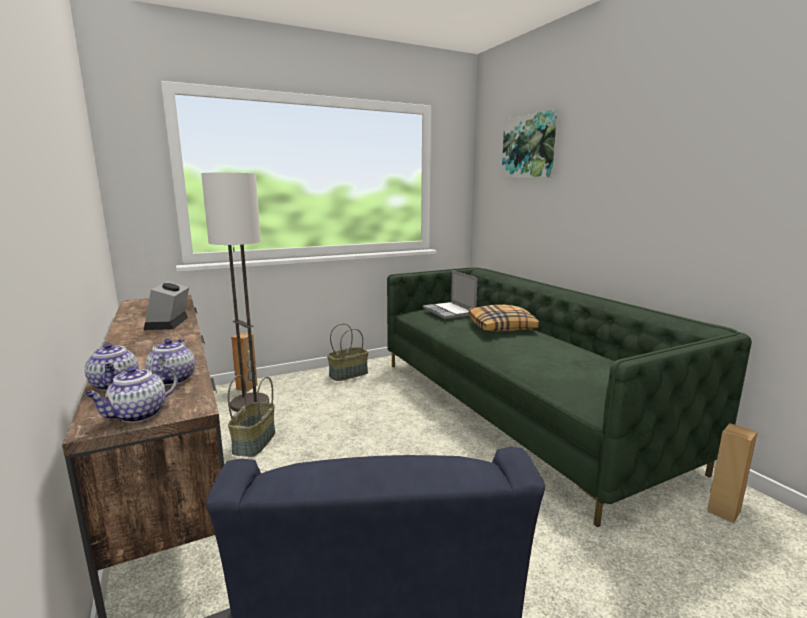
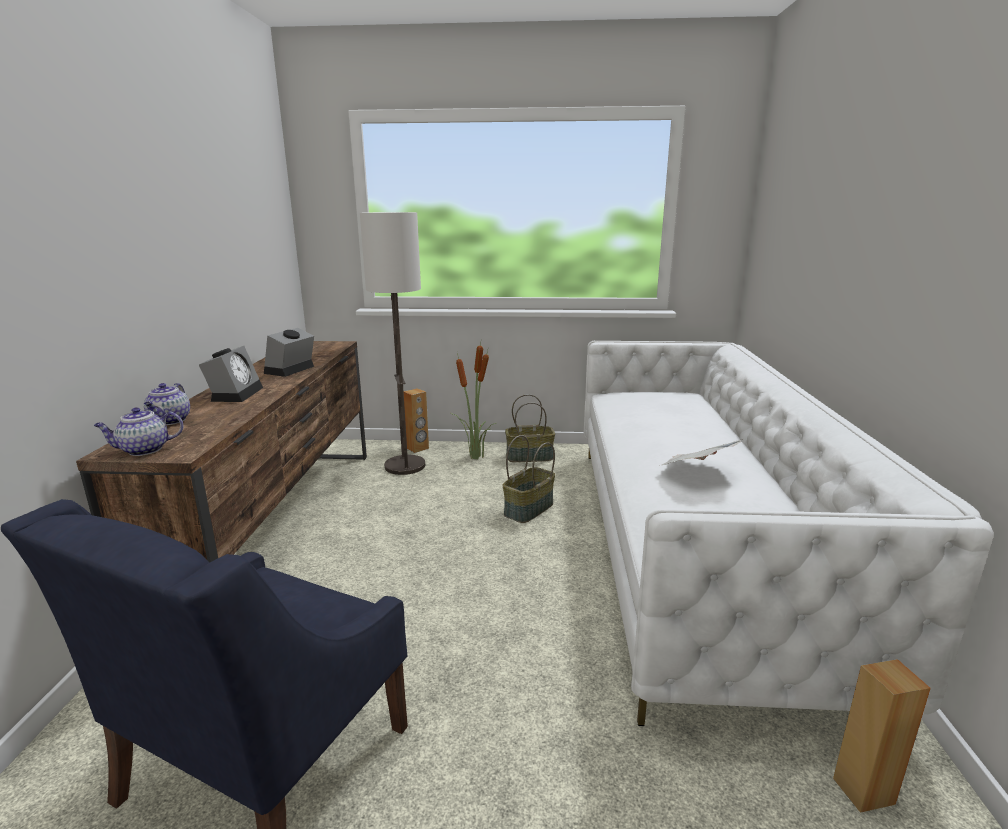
camera: 30 degrees right, 5 degrees up
teapot [145,338,195,385] -> none
basket [228,375,275,457] -> basket moved to [502,435,555,523]
green sofa [387,267,752,527] -> white sofa [583,341,994,726]
laptop [423,270,477,319] -> none
pillow [469,305,539,332] -> none
picture [501,109,557,179] -> none
none -> alarm clock [199,346,263,402]
none -> potted plant [451,343,496,459]
none -> newspaper [659,439,743,466]

